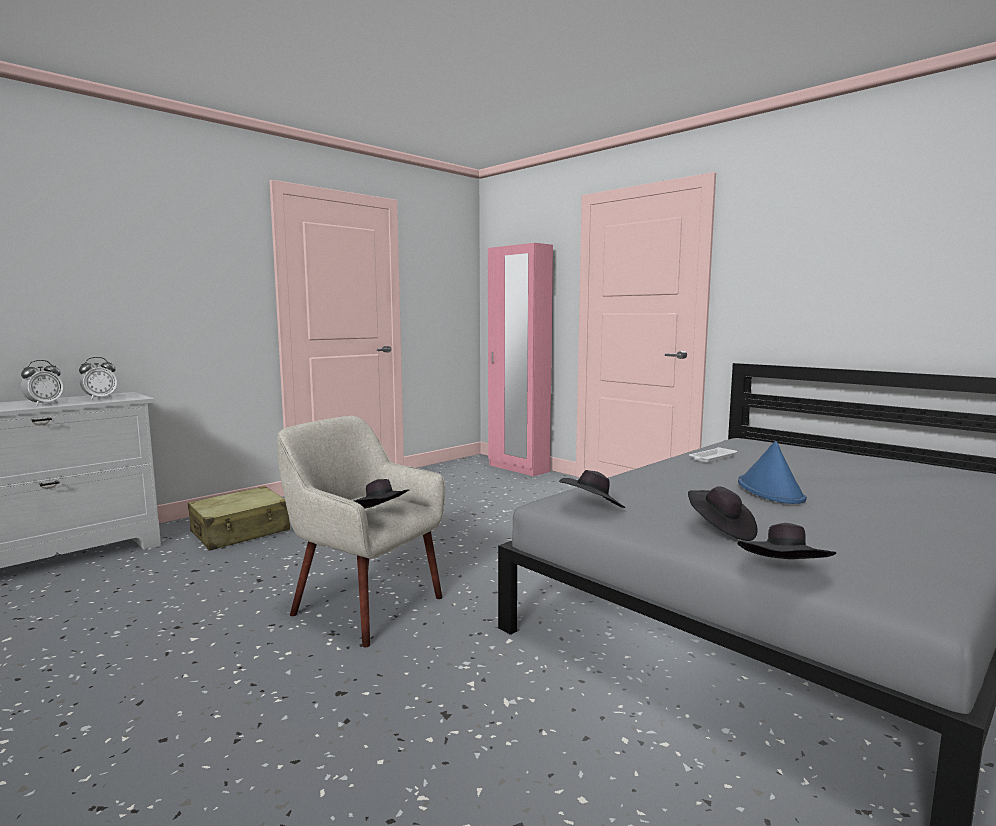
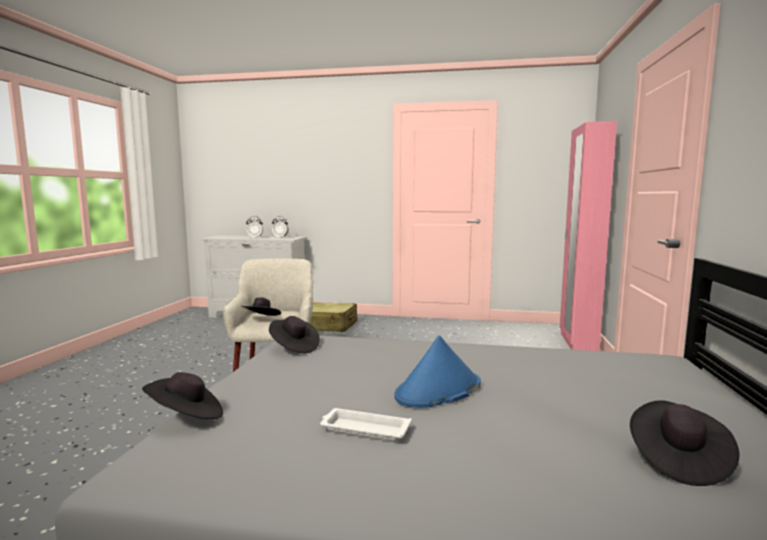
camera: 55 degrees right, 0 degrees up
black hat [688,486,758,541] -> black hat moved to [630,400,739,486]
white tray [689,447,737,463] -> white tray moved to [320,408,412,441]

